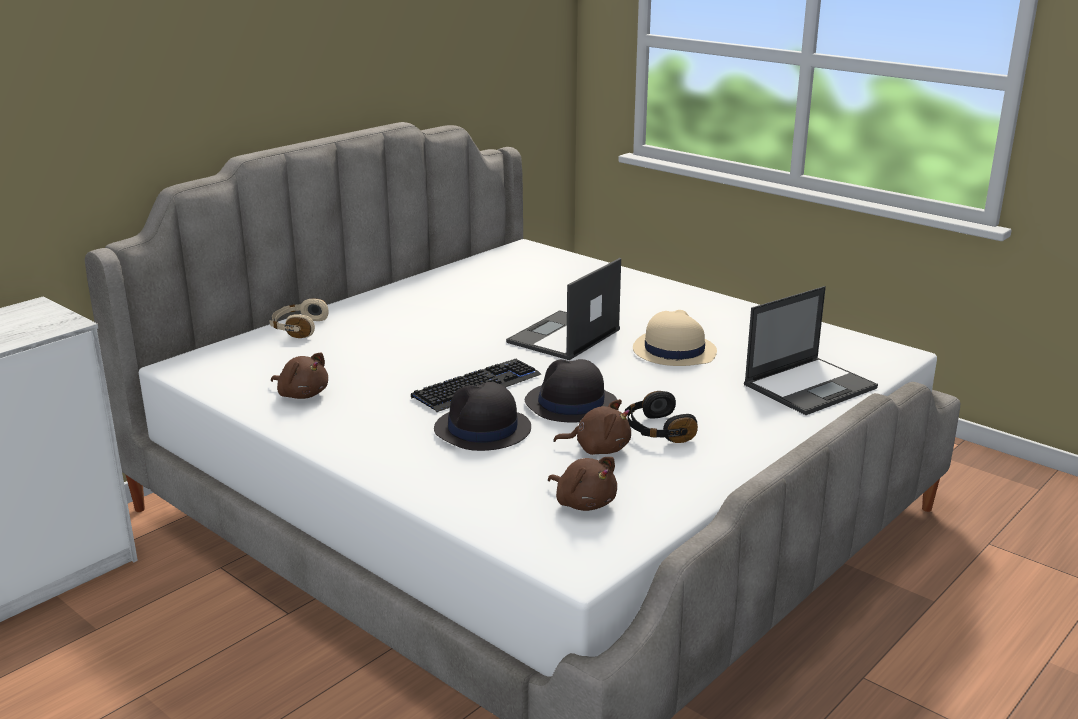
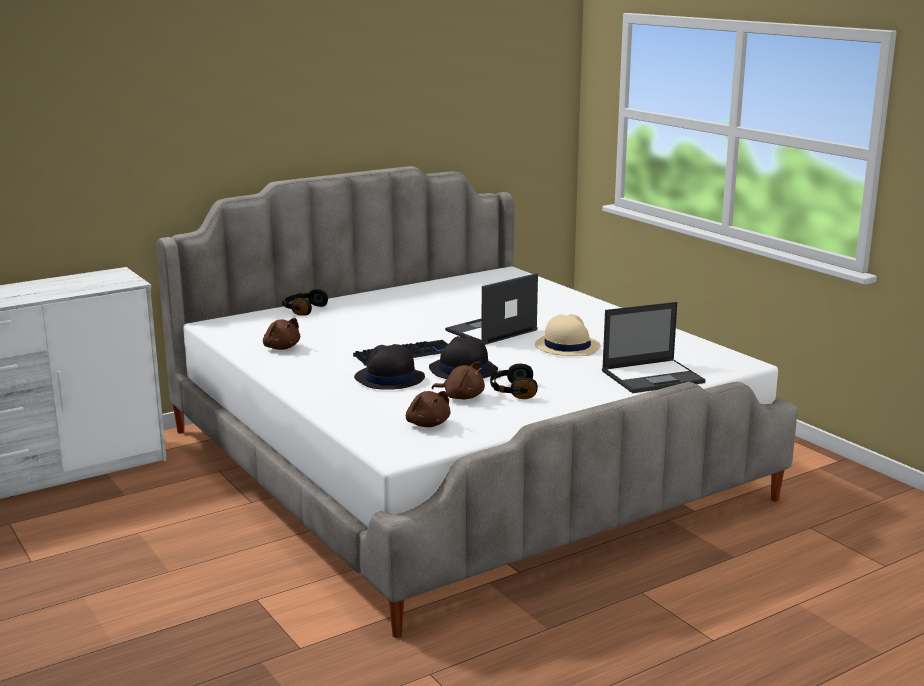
camera: 15 degrees right, 5 degrees down
beige headphones [269,298,329,338] -> black headphones [282,289,328,316]

